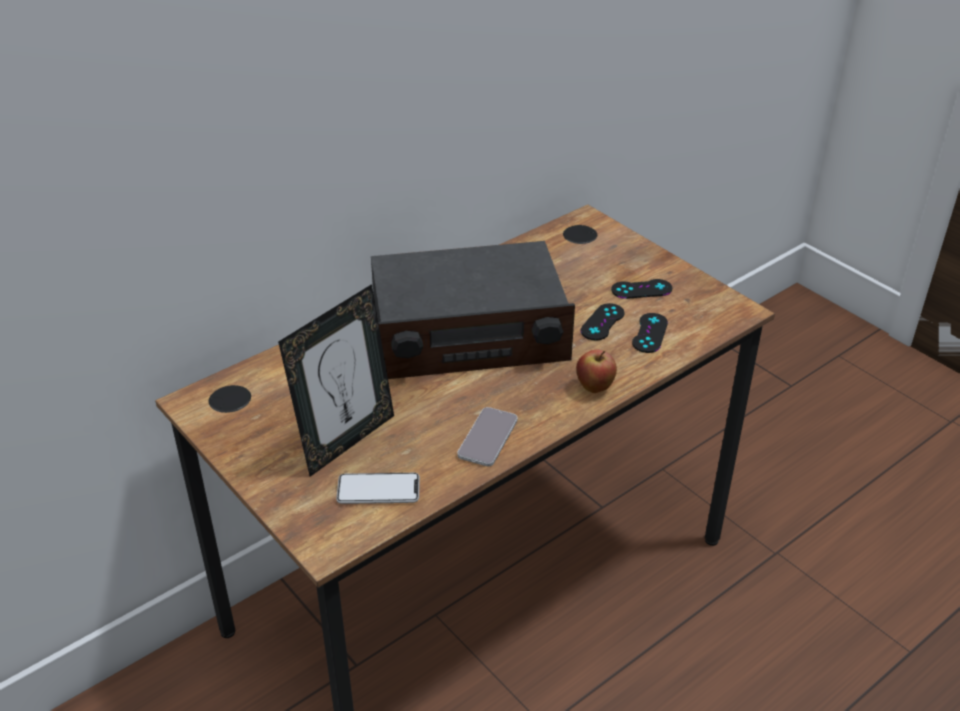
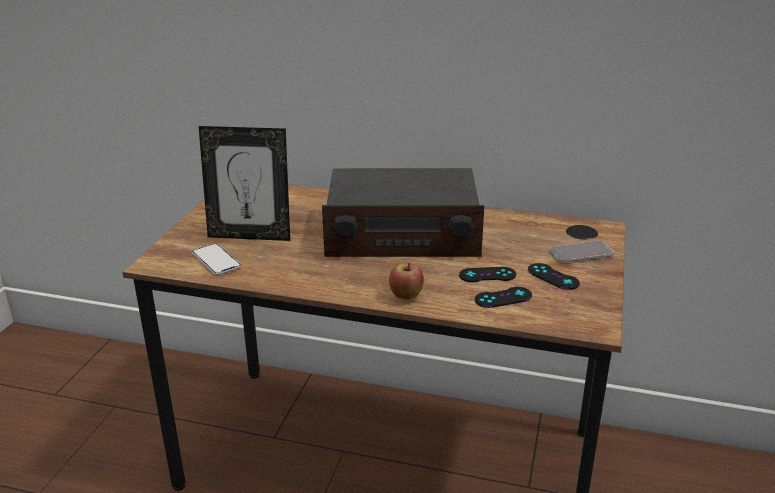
camera: 55 degrees right, 10 degrees down
radio [371,241,575,379] -> radio turned 45 degrees counterclockwise [322,168,484,257]
phone [457,407,518,466] -> phone moved to [549,241,613,263]

